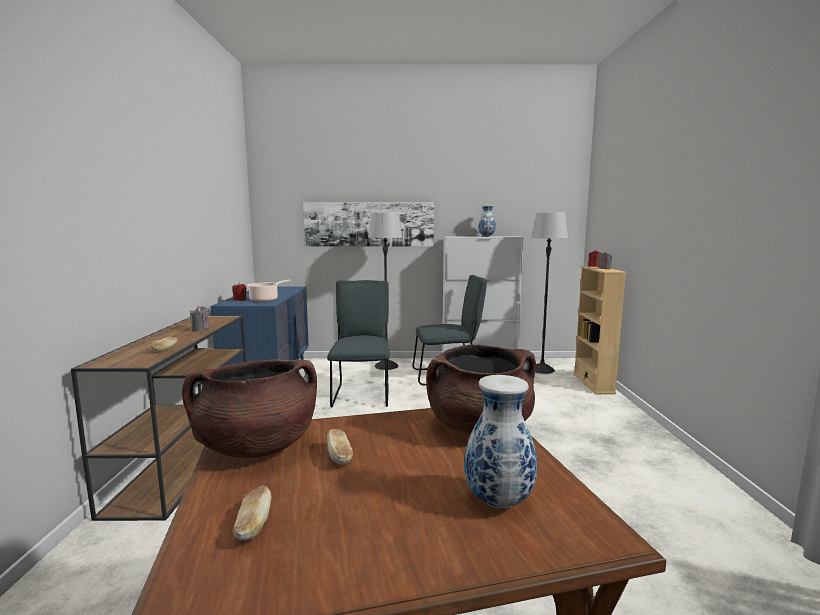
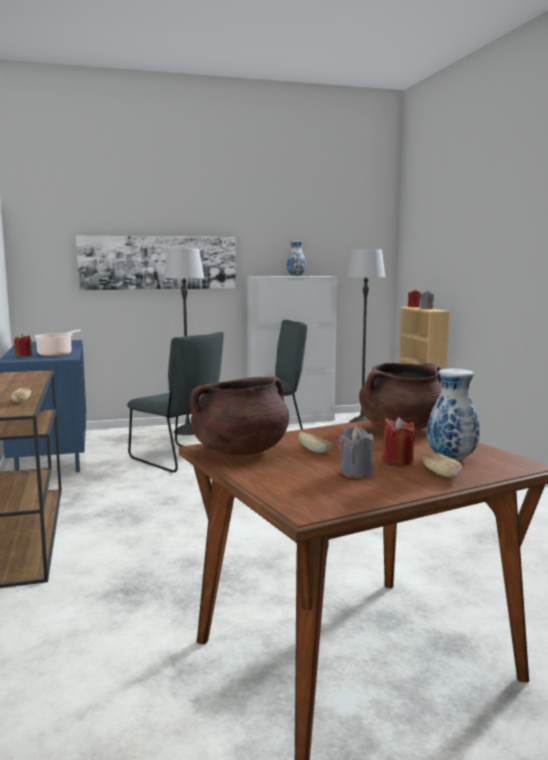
camera: 15 degrees left, 0 degrees up
grey candle [190,306,210,332] -> grey candle moved to [338,426,374,478]
bread [233,486,271,541] -> bread moved to [423,452,462,478]
grey chair [327,280,390,407] -> grey chair turned 150 degrees clockwise [127,332,224,473]
none -> red candle [382,417,415,465]

